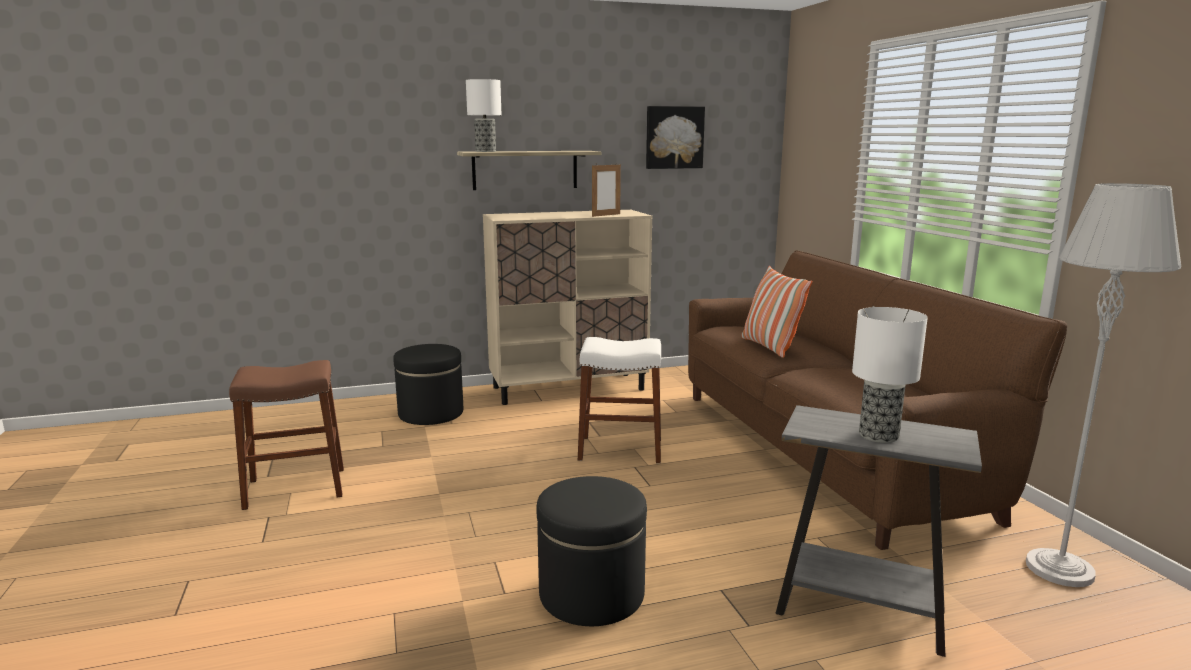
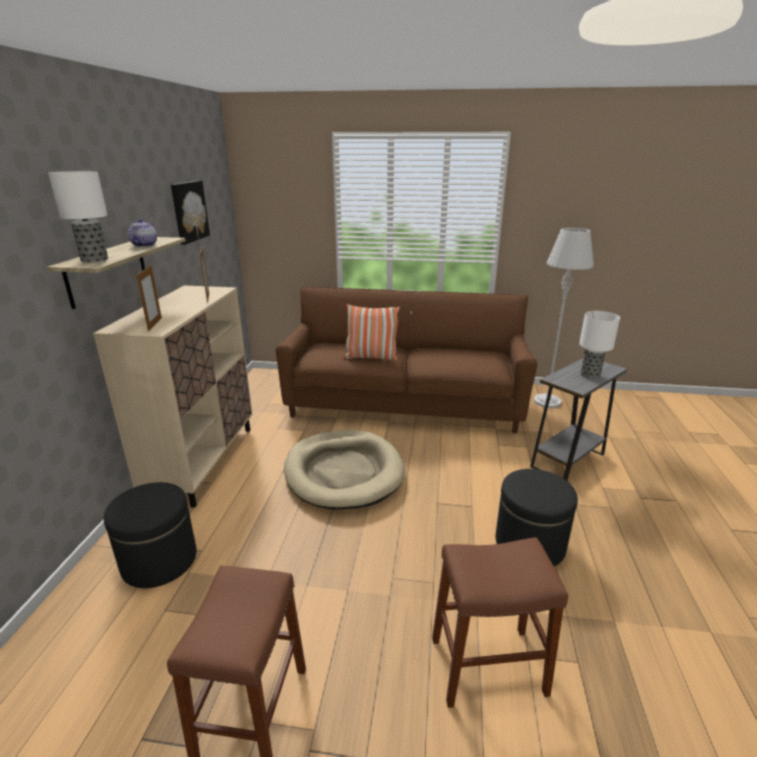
camera: 65 degrees left, 10 degrees up
white stool [578,337,661,464] -> beige dog bed [284,430,405,510]
none -> teapot [128,219,157,247]
none -> picture frame [136,266,162,331]
none -> brown stool [432,537,568,708]

